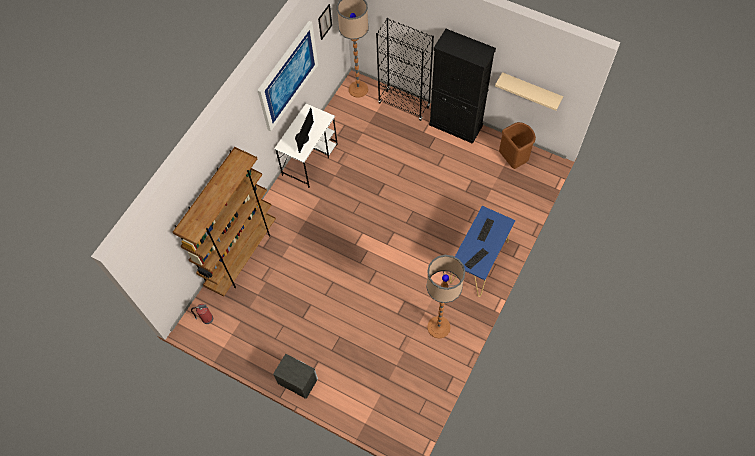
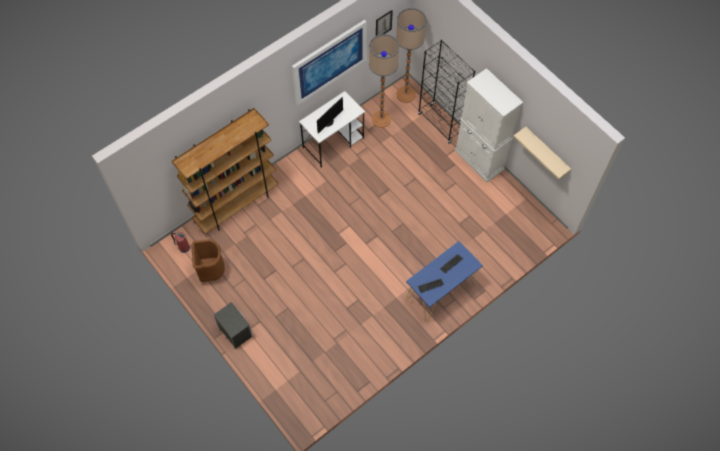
camera: 20 degrees right, 0 degrees up
floor lamp [426,255,465,339] -> floor lamp moved to [369,34,400,128]
black cabinet [429,29,496,144] -> white cabinet [455,68,523,182]
brown trash can [499,122,536,169] -> brown trash can moved to [192,239,225,282]

